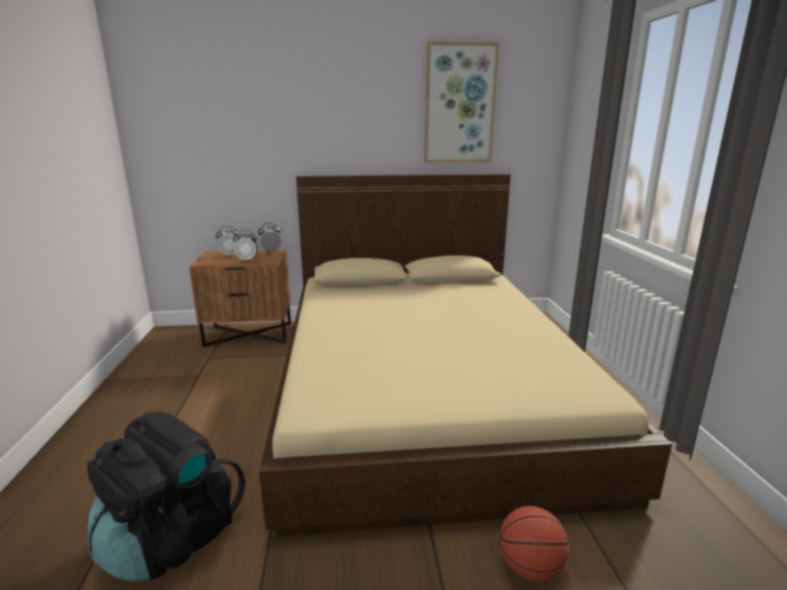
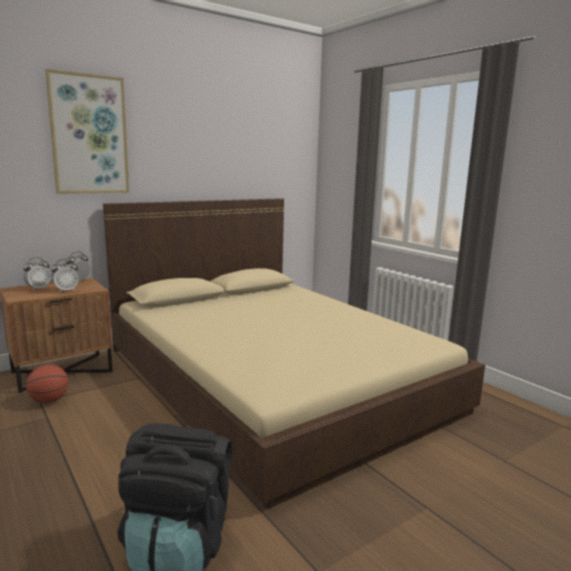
camera: 30 degrees left, 5 degrees down
picture [424,41,499,162] -> picture moved to [45,69,129,194]
basketball [499,506,569,581] -> basketball moved to [26,364,69,403]

